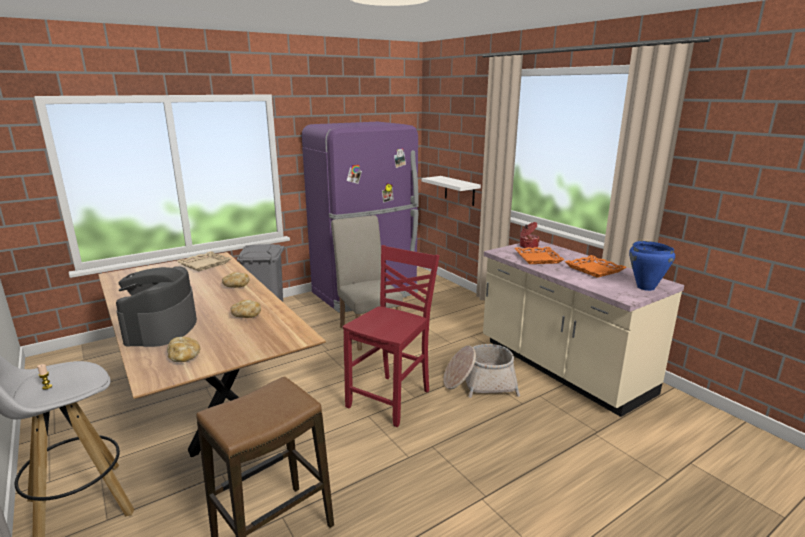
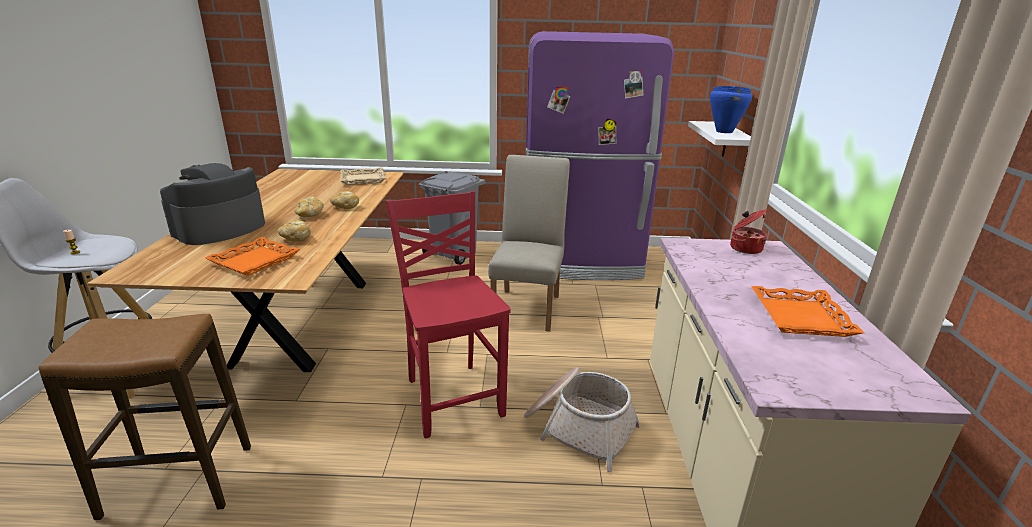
camera: 35 degrees right, 5 degrees up
bread [167,337,200,362] -> bread moved to [295,197,324,217]
red chair [343,245,439,427] -> red chair turned 90 degrees counterclockwise [386,191,511,438]
orange tray [515,247,565,264] -> orange tray moved to [205,237,300,276]
blue cooking pot [629,241,675,291] -> blue cooking pot moved to [710,86,752,133]

